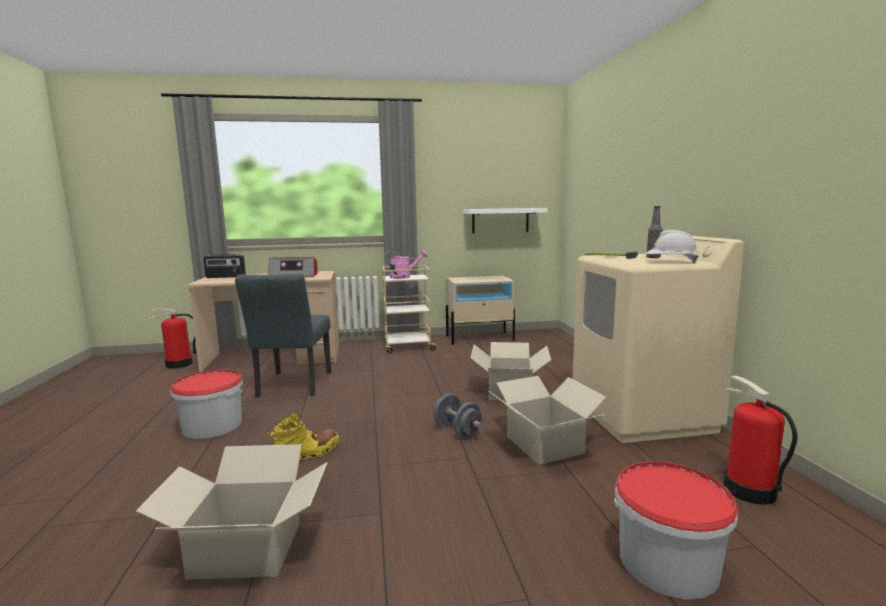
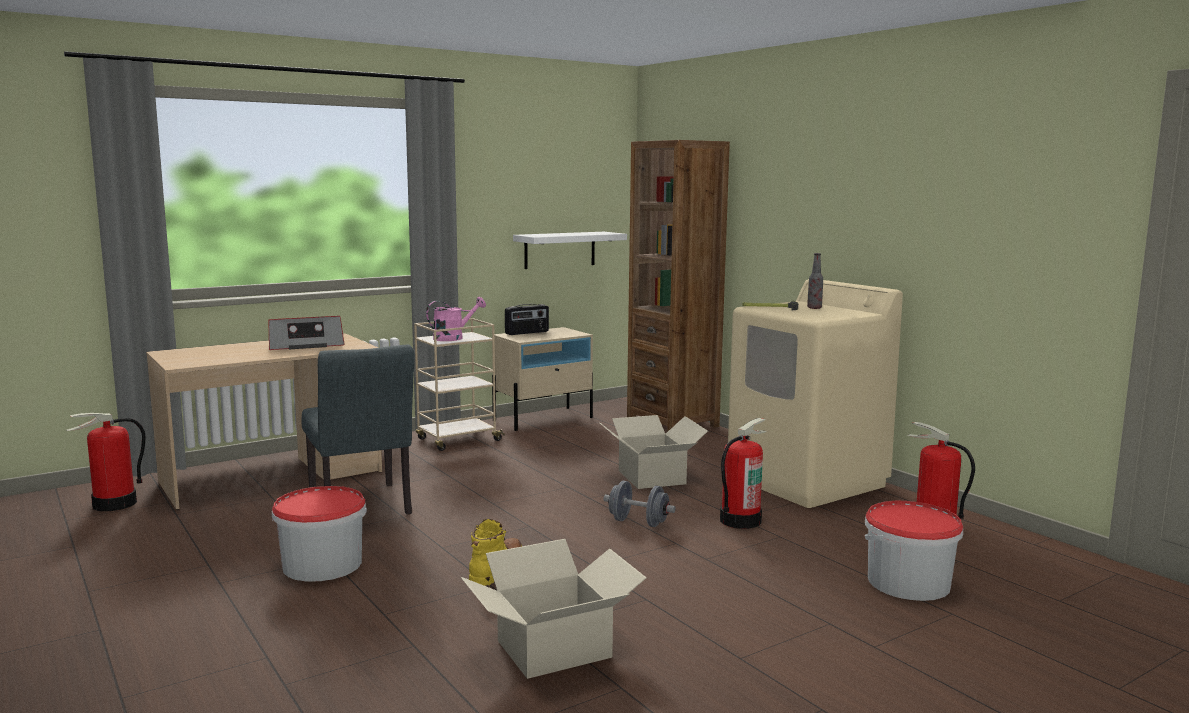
camera: 25 degrees left, 0 degrees up
radio [203,254,246,278] -> radio moved to [505,304,549,335]
cardboard box [489,376,606,465] -> fire extinguisher [720,418,767,529]
white hard hat [646,230,699,262] -> none
none -> brown bookcase [627,140,730,432]

